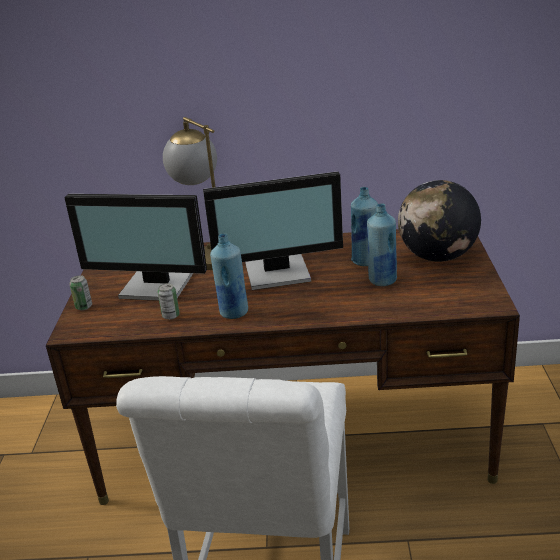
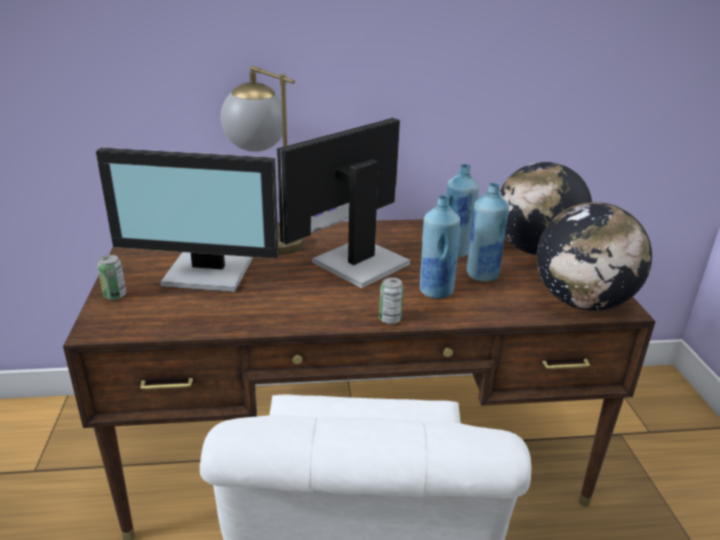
camera: 10 degrees left, 0 degrees up
can [158,283,180,320] -> can moved to [379,277,404,324]
monitor [203,171,343,290] -> monitor turned 150 degrees clockwise [277,118,411,288]
blue bottle [210,233,248,319] -> blue bottle moved to [420,195,460,299]
none -> globe [537,202,652,311]

